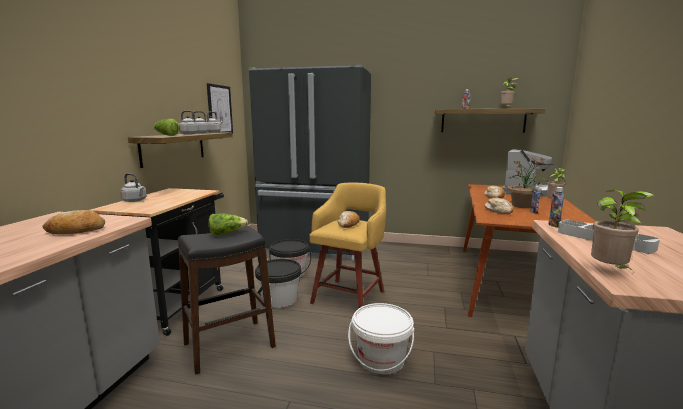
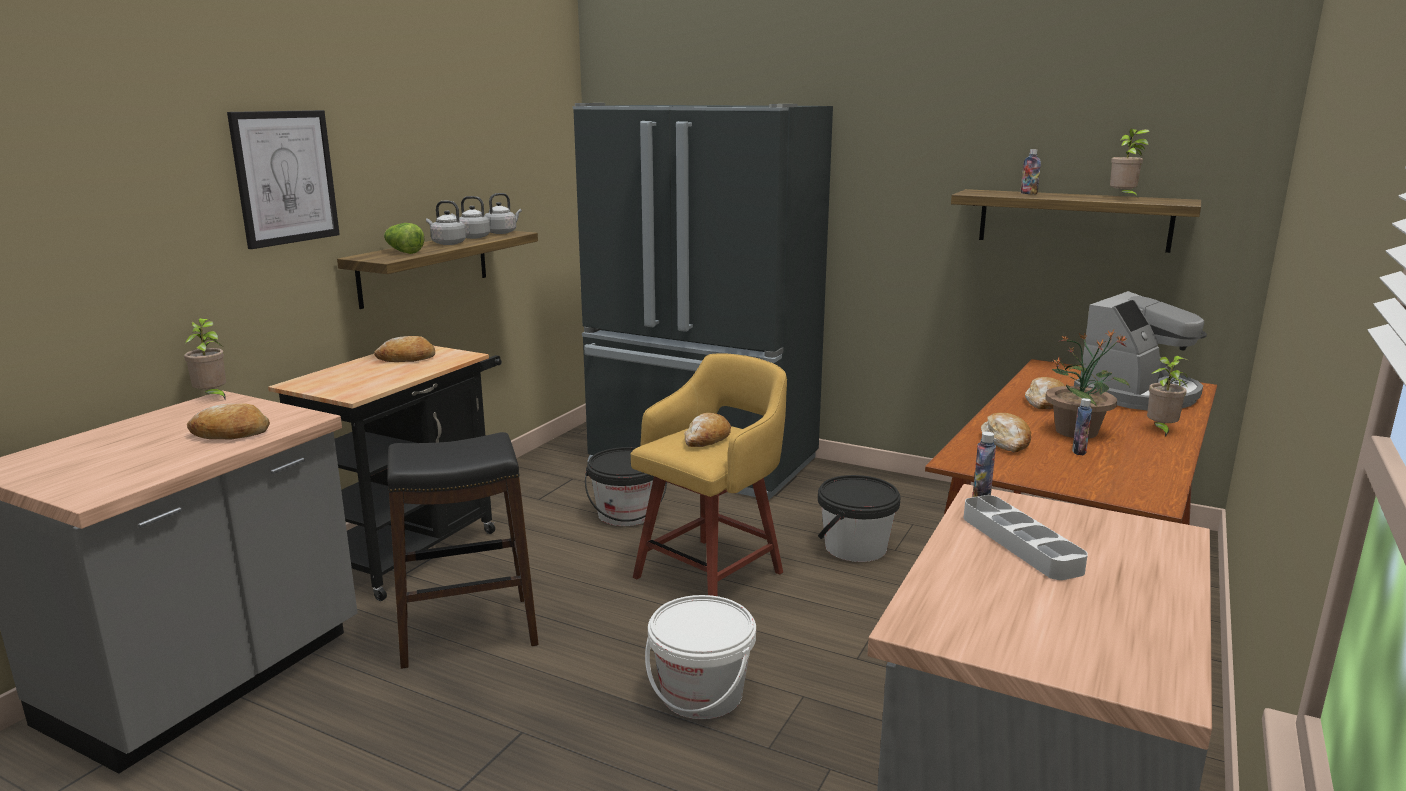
camera: 15 degrees right, 5 degrees up
grey kettle [120,173,147,202] -> none
picture [207,83,233,134] -> picture moved to [227,110,340,249]
lettuce [208,213,248,236] -> none
black bucket [255,259,301,308] -> black bucket moved to [818,475,901,562]
potted plant [591,190,655,270] -> potted plant moved to [184,318,226,401]
none -> bread [374,336,435,362]

